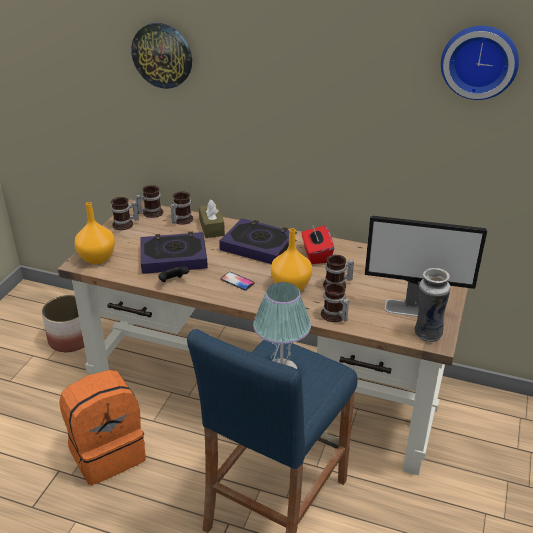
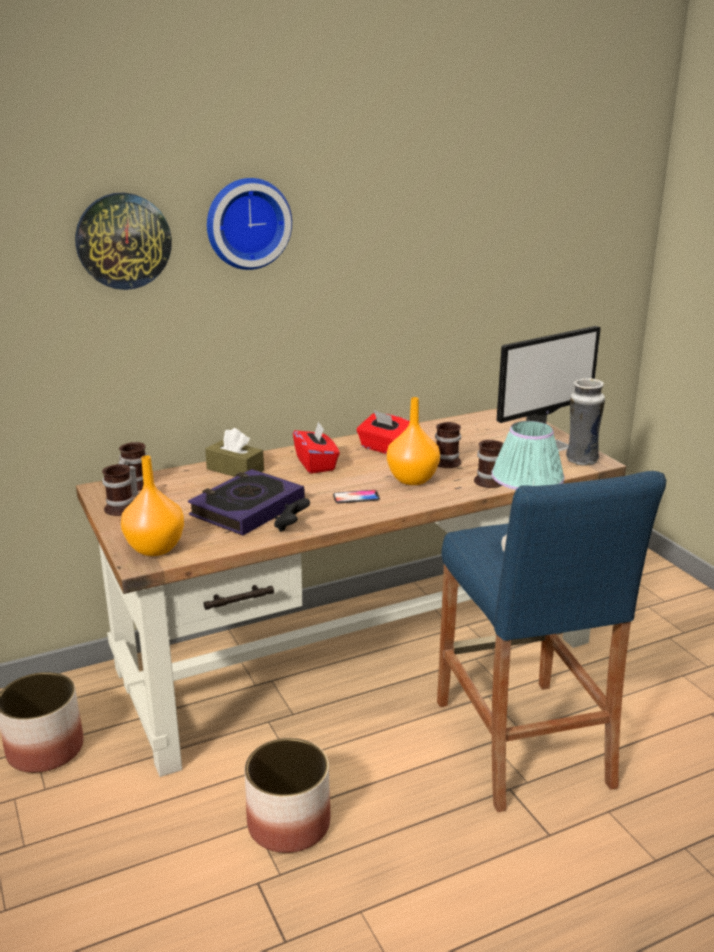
camera: 45 degrees left, 10 degrees down
orange backpack [59,370,146,485] -> planter [244,738,330,853]
mug [170,192,193,225] -> none
book [219,218,297,264] -> red tissue box [293,421,340,474]
wall clock [441,26,519,100] -> wall clock moved to [207,178,292,270]

